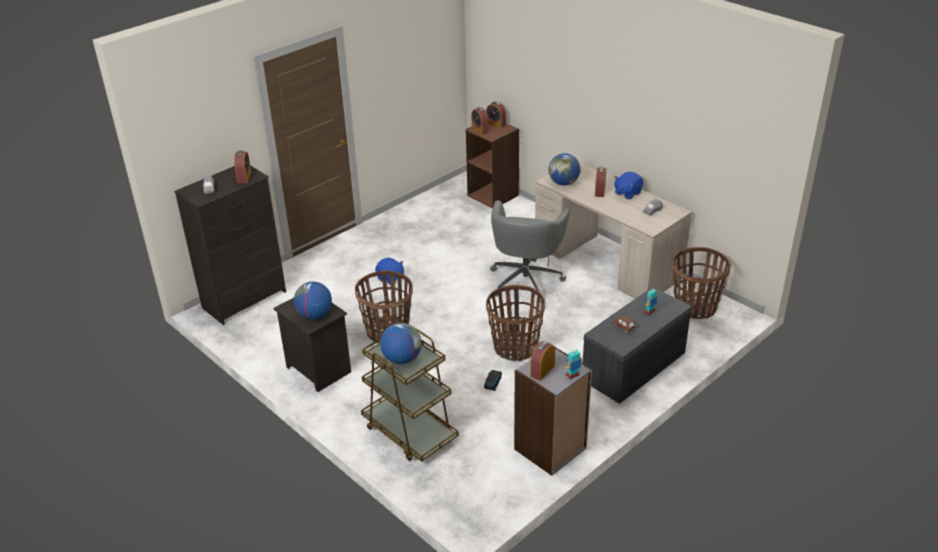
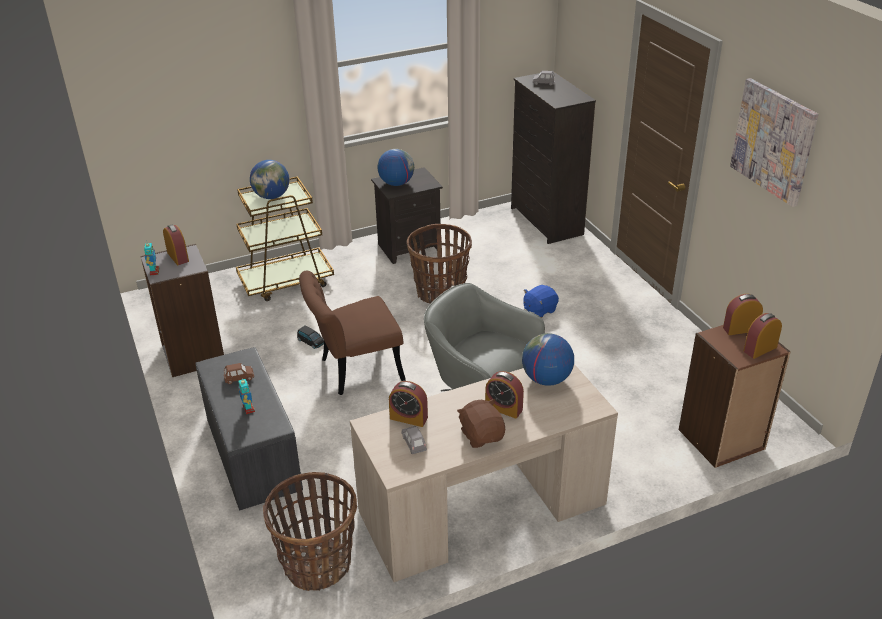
camera: 110 degrees right, 0 degrees up
alarm clock [234,150,251,183] -> alarm clock moved to [389,381,428,427]
basket [486,285,546,361] -> brown chair [299,271,406,395]
blue plush toy [614,172,643,199] -> brown plush toy [457,399,505,448]
none -> picture [730,78,819,207]

